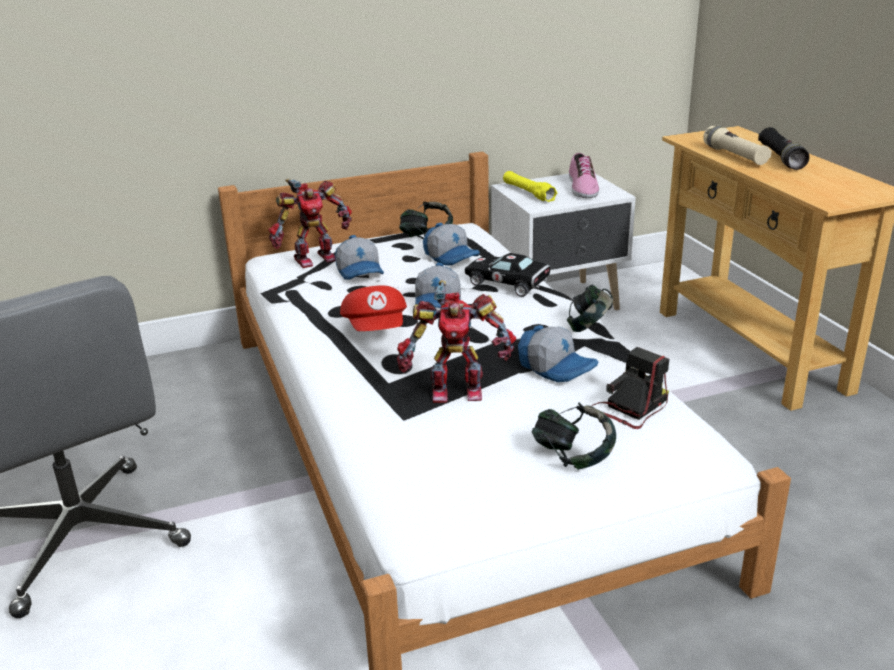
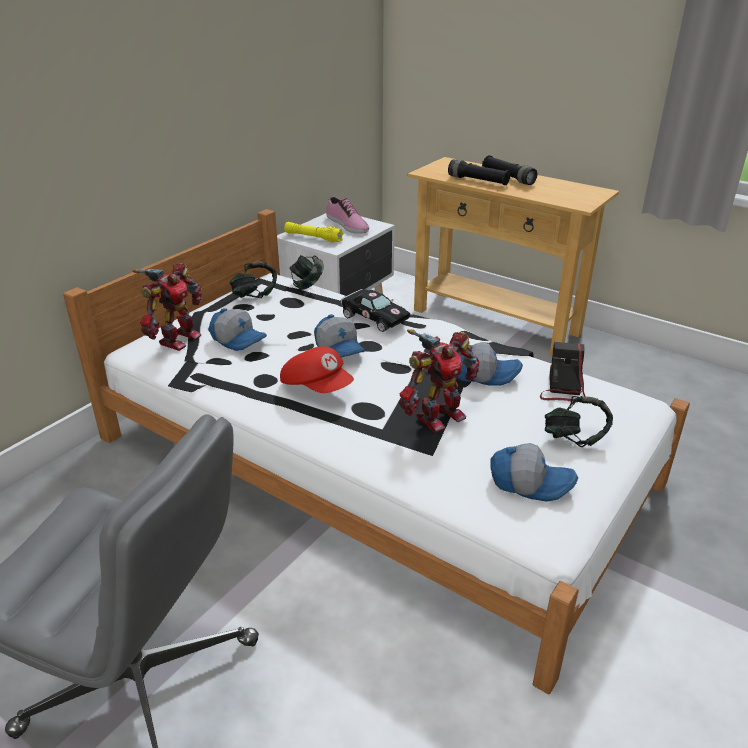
camera: 35 degrees left, 5 degrees up
cap [423,223,480,266] -> cap moved to [490,443,578,502]
black toy car [465,253,551,297] -> black toy car turned 135 degrees counterclockwise [340,289,410,332]
headphones [567,284,613,332] -> headphones moved to [289,255,324,290]
beige flashlight [703,125,772,165] -> black flashlight [448,159,511,185]

